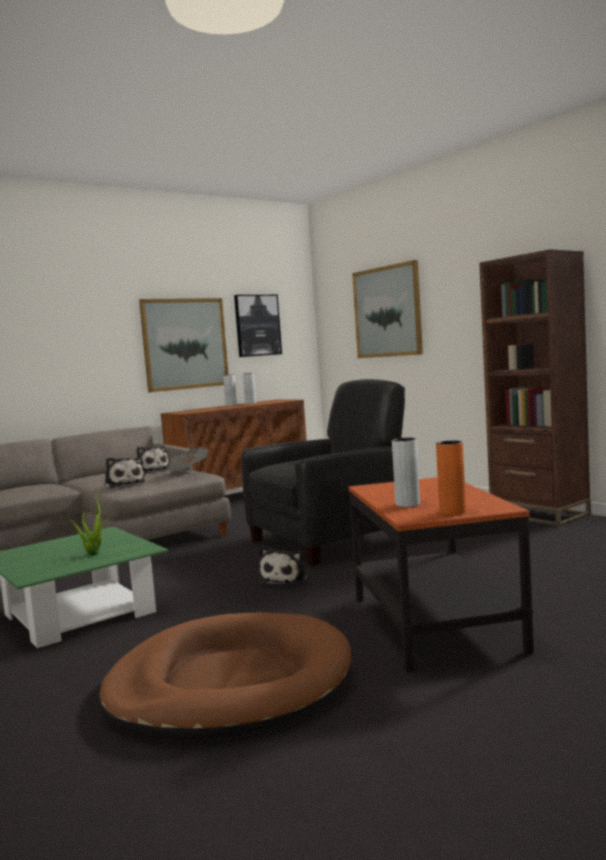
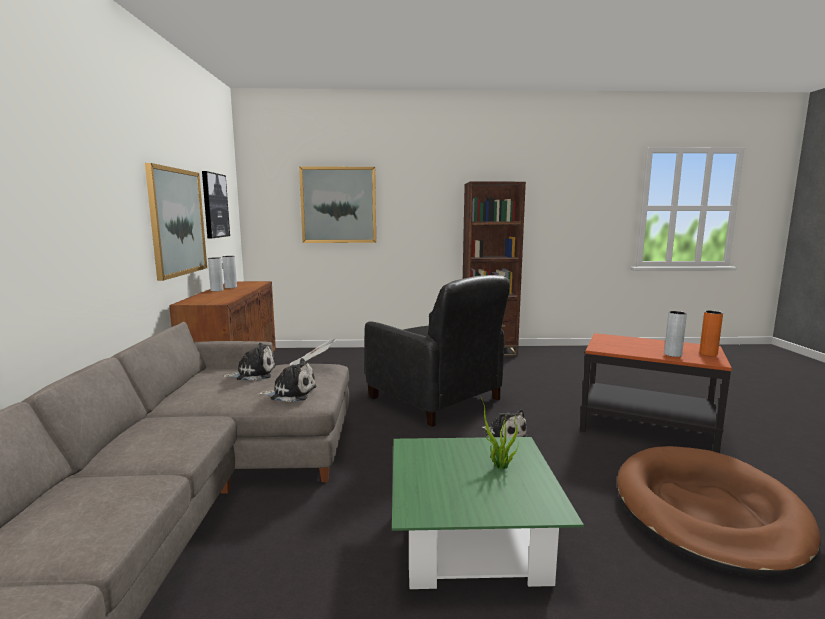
camera: 55 degrees left, 5 degrees up
black armchair [241,379,405,566] -> black armchair turned 135 degrees clockwise [364,275,510,427]

